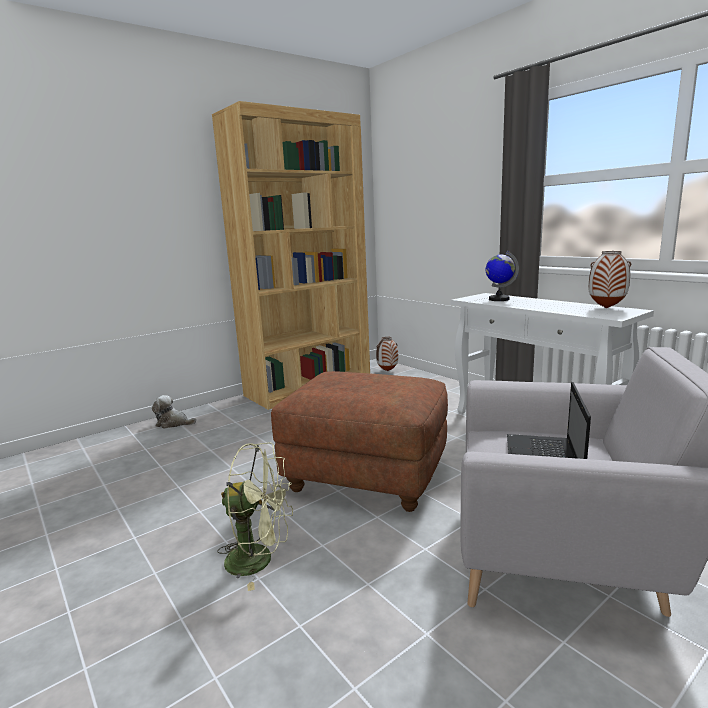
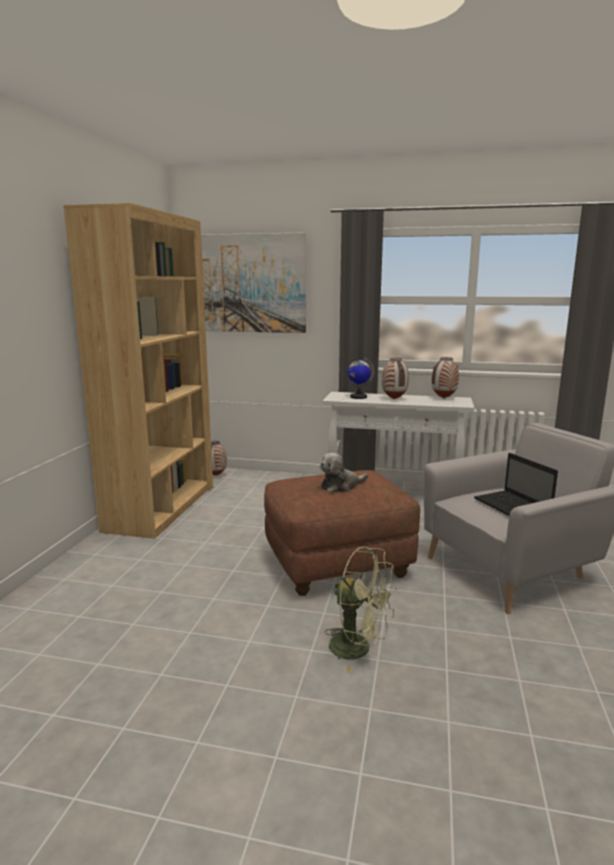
camera: 40 degrees left, 0 degrees up
plush toy [152,395,196,429] -> plush toy moved to [320,453,368,493]
green fan [217,442,293,591] -> green fan turned 60 degrees clockwise [325,546,397,673]
none -> picture [201,232,306,333]
none -> vase [382,358,409,399]

